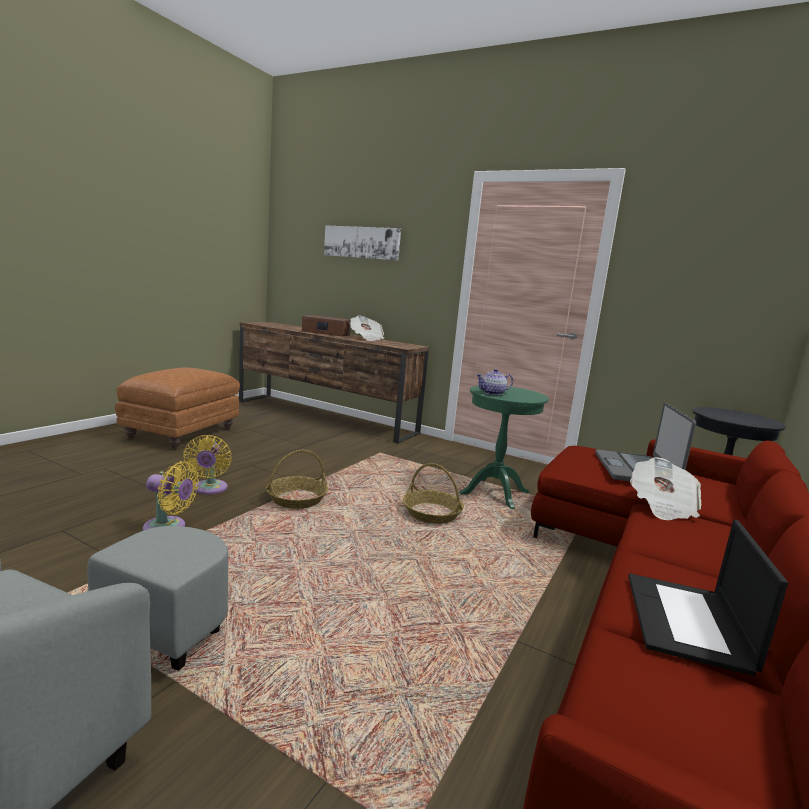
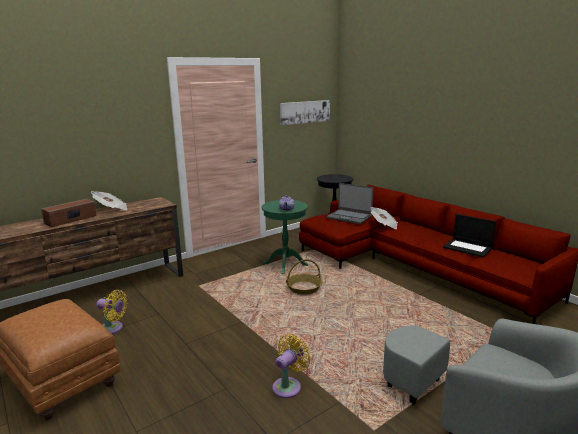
camera: 65 degrees left, 5 degrees up
yellow fan [183,435,232,495] -> yellow fan moved to [96,290,127,334]
basket [266,450,328,509] -> none
picture [324,225,401,261] -> picture moved to [280,100,330,125]

